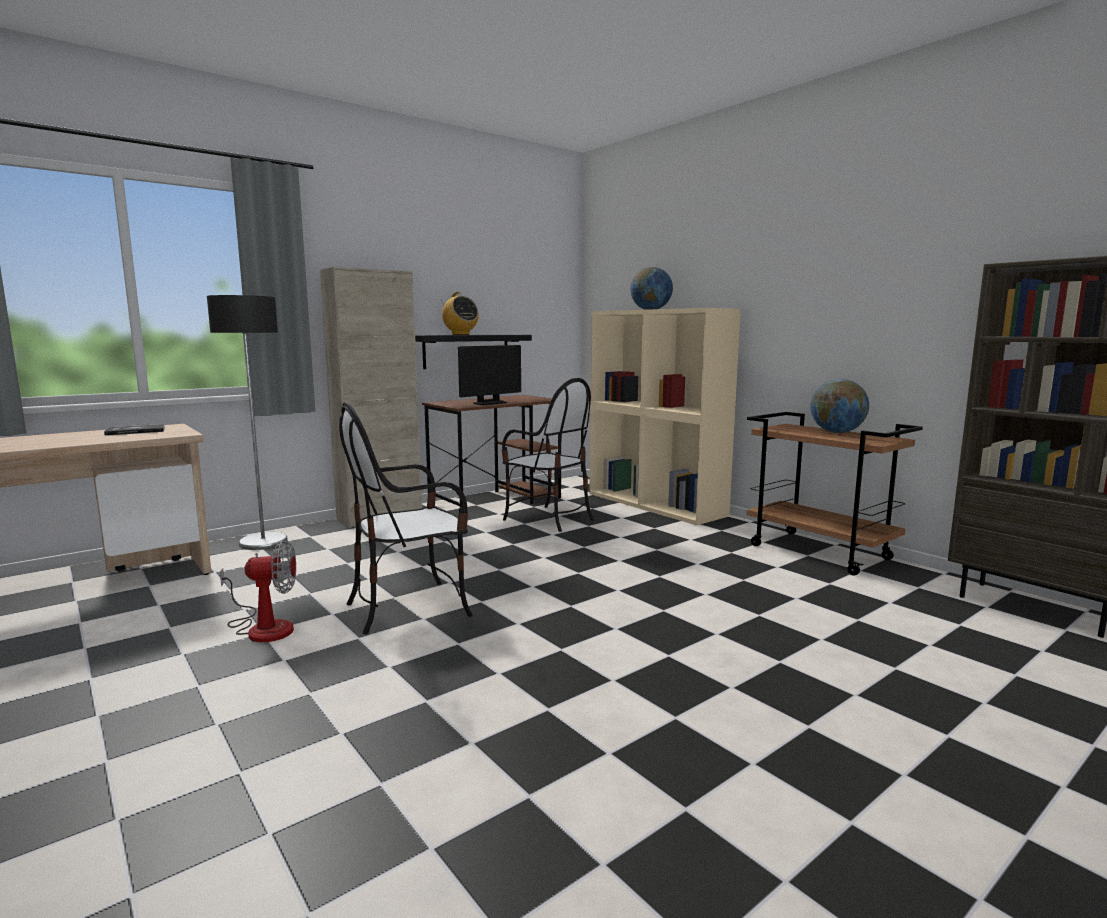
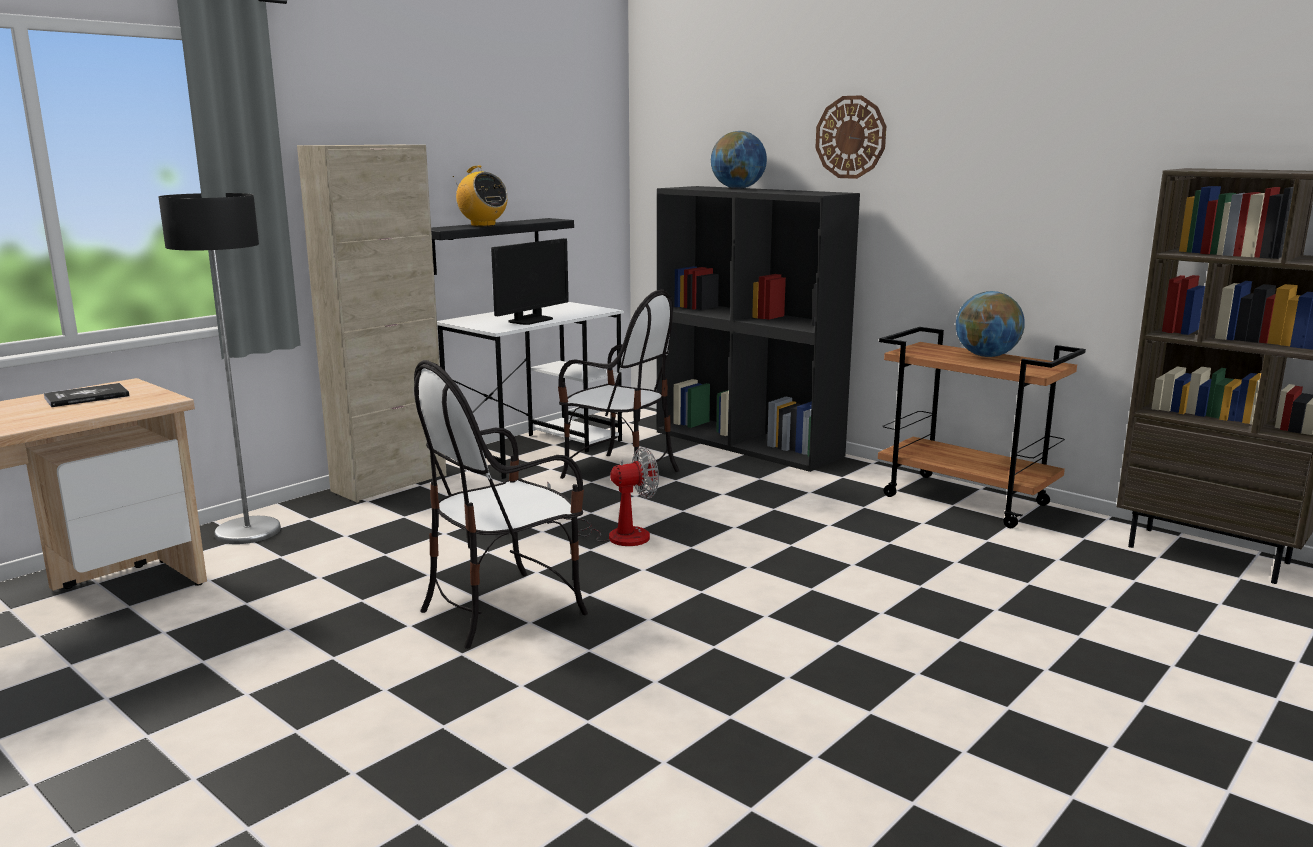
camera: 10 degrees left, 5 degrees up
fan [220,540,296,642] -> fan moved to [547,447,659,546]
brown desk [422,395,561,510] -> white desk [437,302,624,479]
beige bookcase [589,308,741,525] -> black bookcase [657,186,860,472]
none -> wall clock [815,95,886,179]

